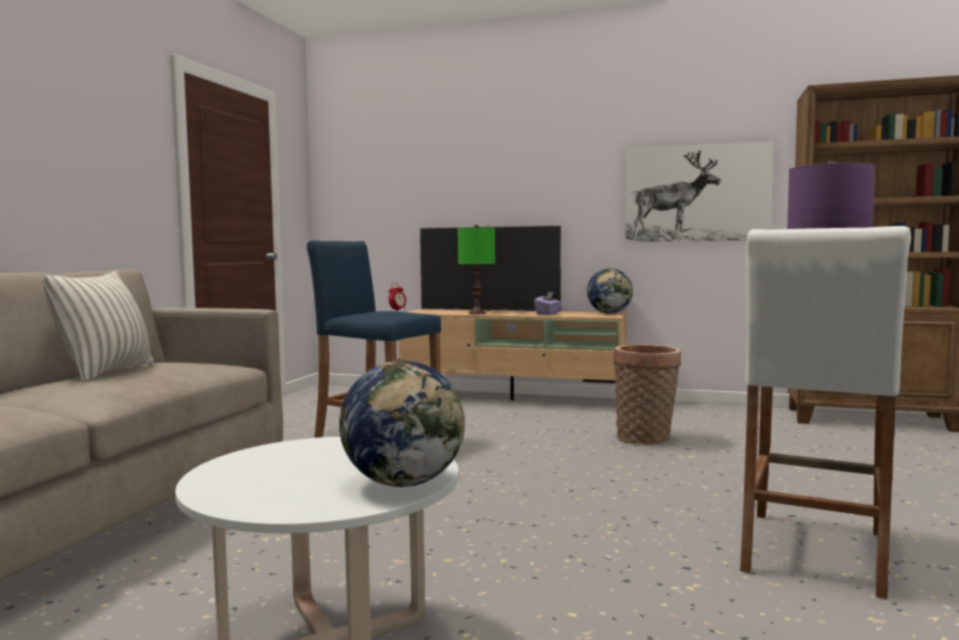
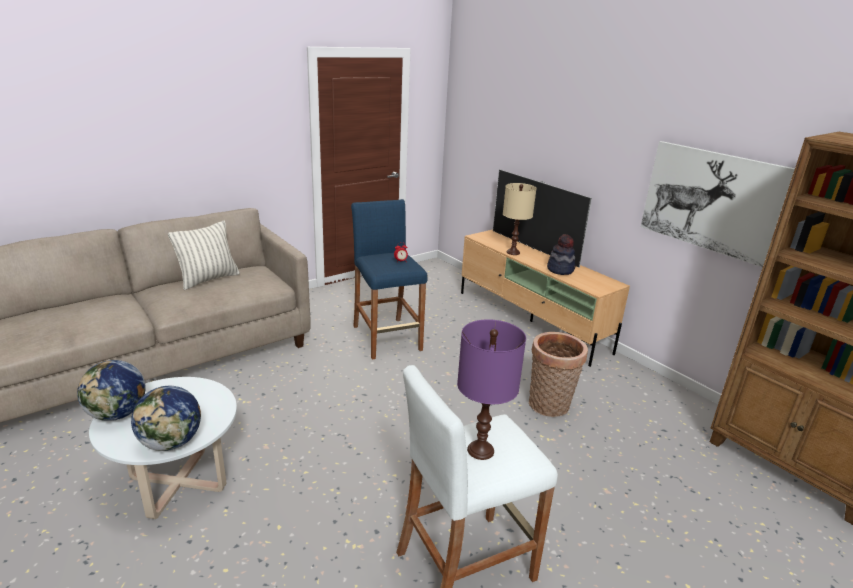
camera: 35 degrees right, 20 degrees up
green table lamp [458,225,495,315] -> beige table lamp [503,183,537,255]
purple tissue box [534,292,562,315] -> hat [547,234,575,275]
globe [587,268,633,314] -> globe moved to [77,360,146,421]

